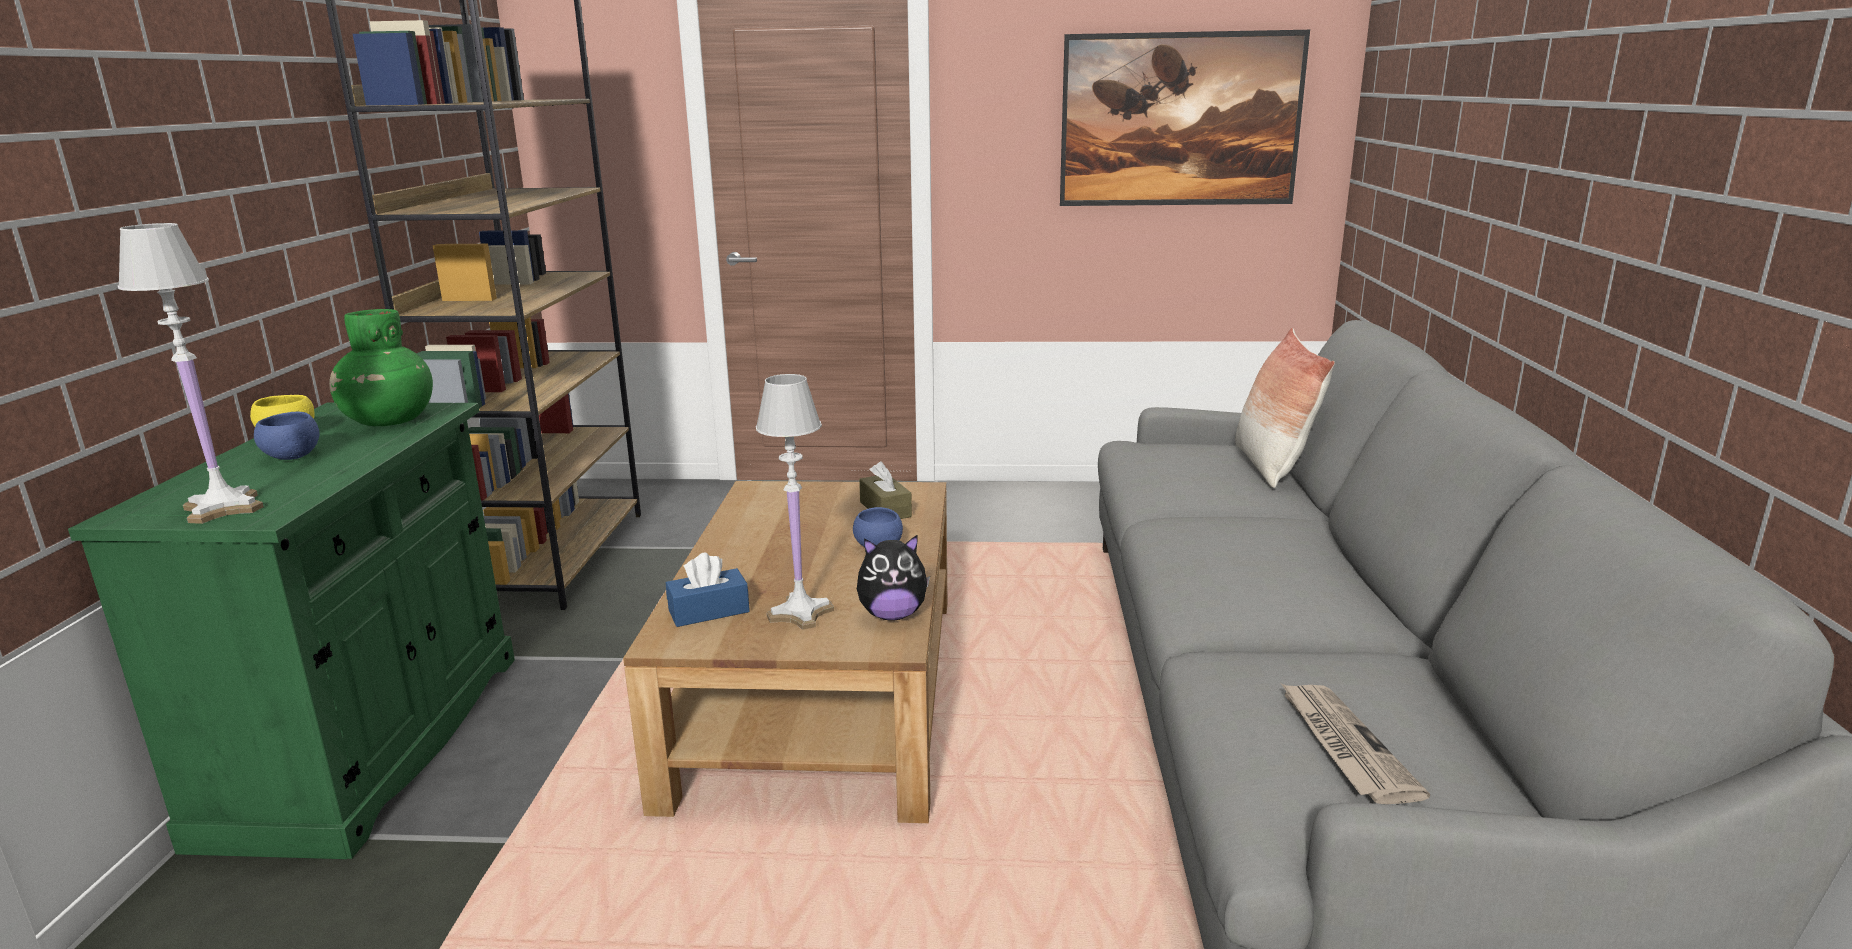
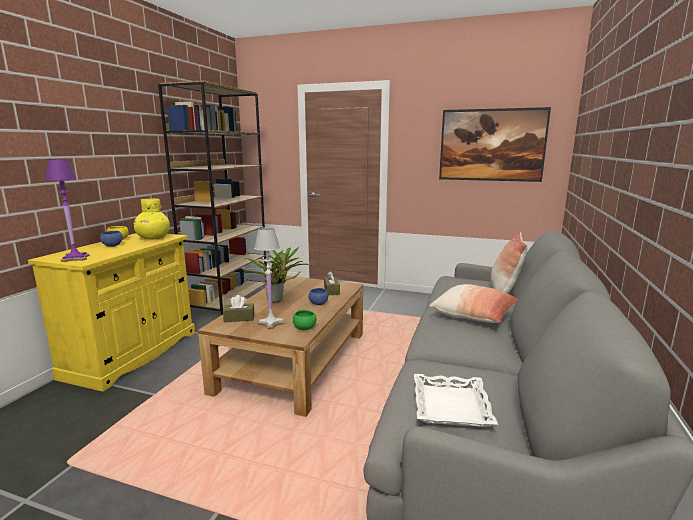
camera: 15 degrees right, 5 degrees down
green cabinet [68,403,515,859] -> yellow cabinet [28,233,195,391]
white table lamp [118,223,264,524] -> purple table lamp [46,159,90,262]
green vase [329,309,433,426] -> yellow vase [134,199,170,240]
blue tissue box [666,552,750,627] -> brown tissue box [223,295,254,322]
plush toy [857,535,930,621] -> green bowl [293,310,316,330]
newspaper [1281,683,1430,804] -> white tray [414,374,498,427]
none -> potted plant [243,247,311,302]
none -> pillow [429,284,518,323]

